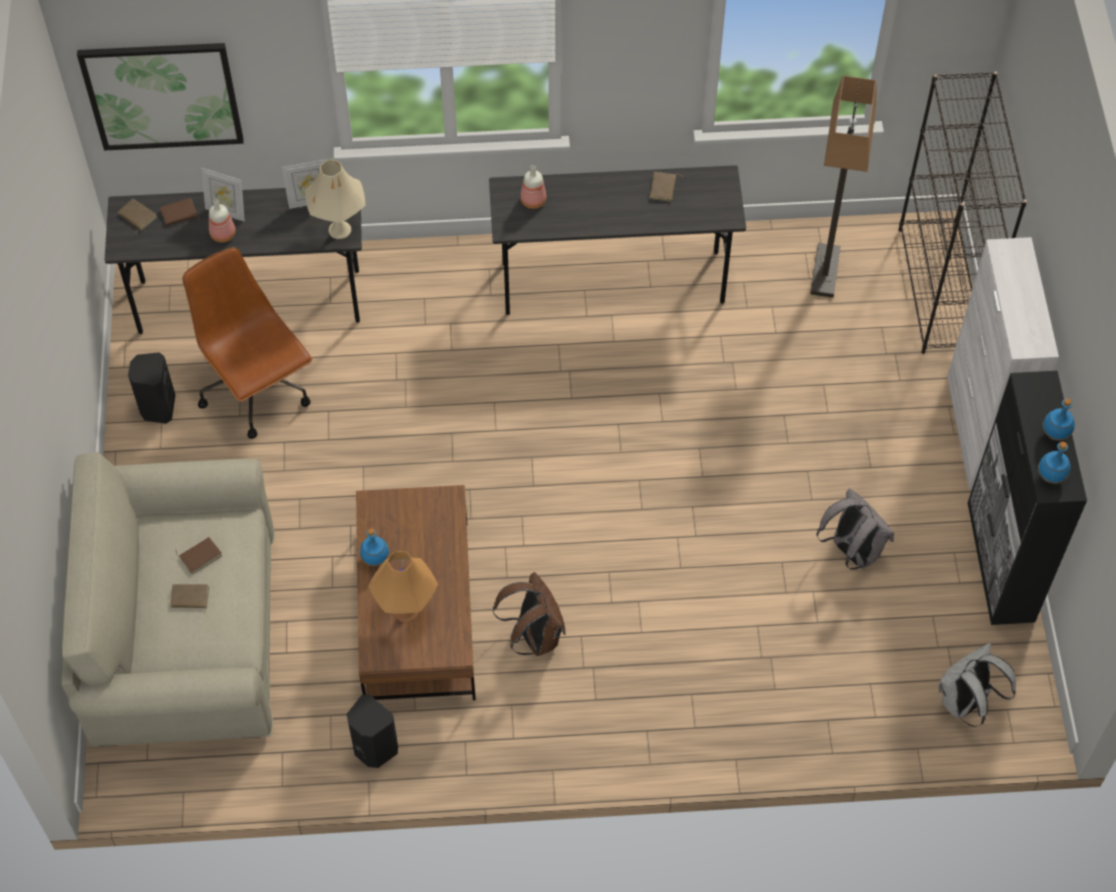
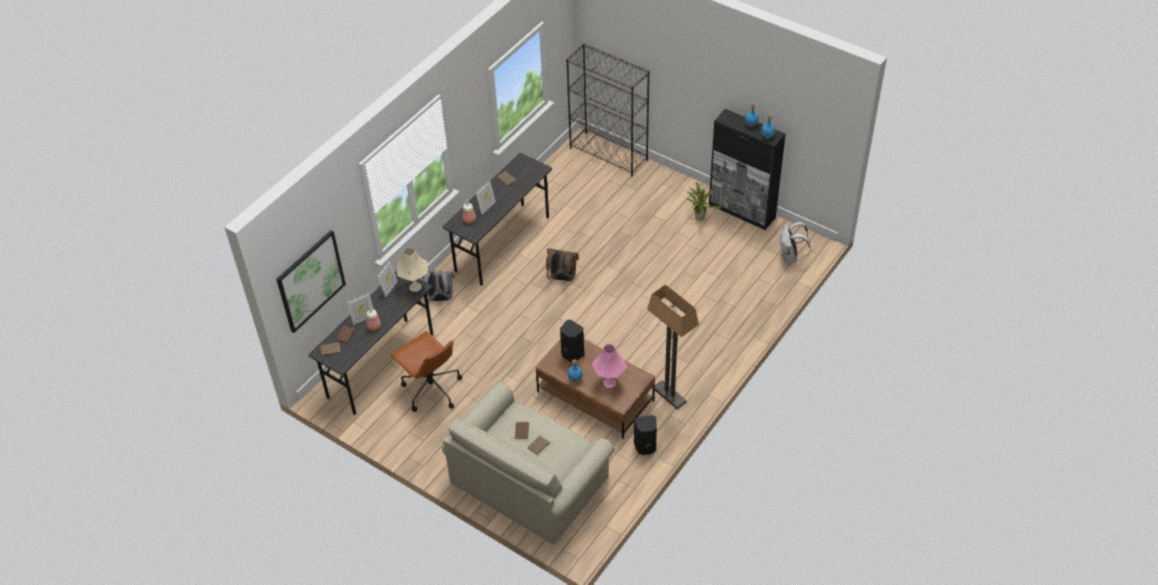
camera: 50 degrees left, 10 degrees down
black speaker [128,352,175,424] -> black speaker moved to [560,320,584,362]
brown office chair [182,247,312,439] -> brown office chair turned 135 degrees counterclockwise [390,331,462,412]
orange table lamp [368,551,438,622] -> pink table lamp [592,344,627,388]
brown backpack [493,572,565,656] -> brown backpack moved to [546,248,579,281]
floor lamp [810,76,876,298] -> floor lamp moved to [647,284,699,409]
grey backpack [816,488,894,570] -> grey backpack moved to [422,269,454,302]
white cabinet [947,237,1059,490] -> none
none -> picture frame [476,180,496,215]
none -> potted plant [686,182,721,221]

